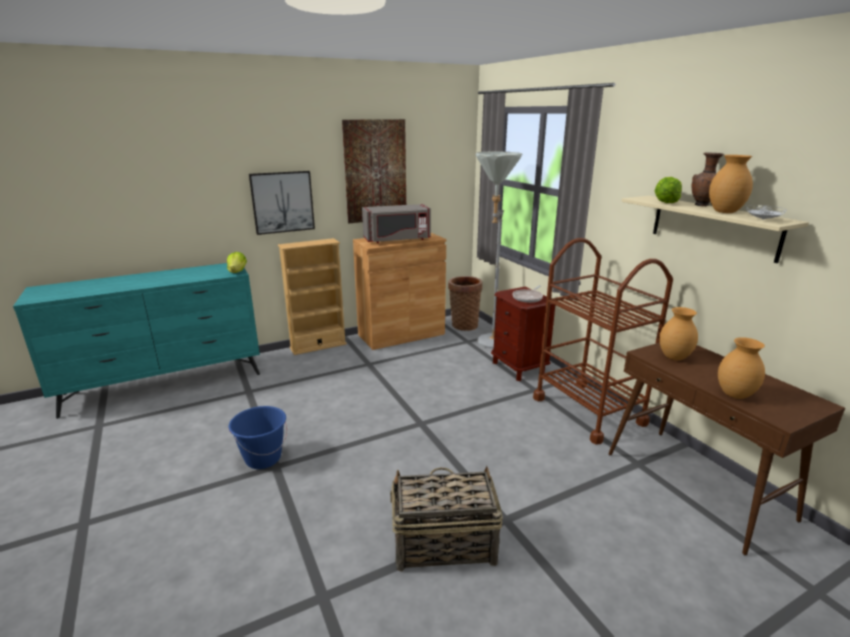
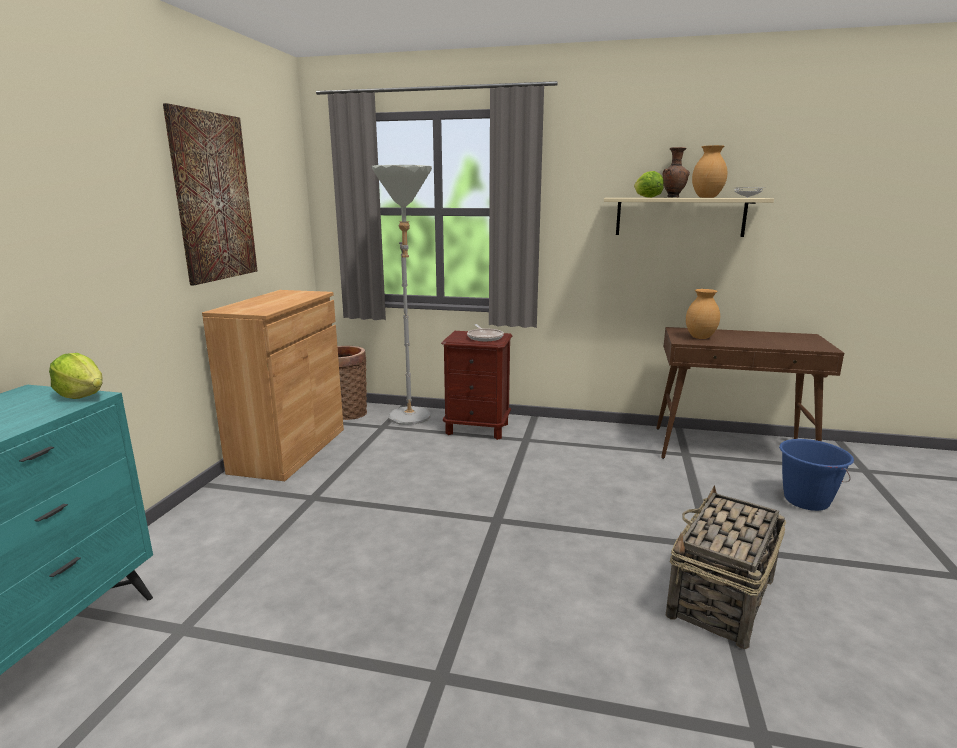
camera: 50 degrees left, 5 degrees down
blue bucket [229,406,287,469] -> blue bucket moved to [779,439,854,511]
picture [249,171,315,235] -> none
beige bookcase [278,238,347,355] -> none
grey microwave [362,204,431,243] -> none
brown cart [533,238,673,445] -> none
brown vase [718,337,765,399] -> none

